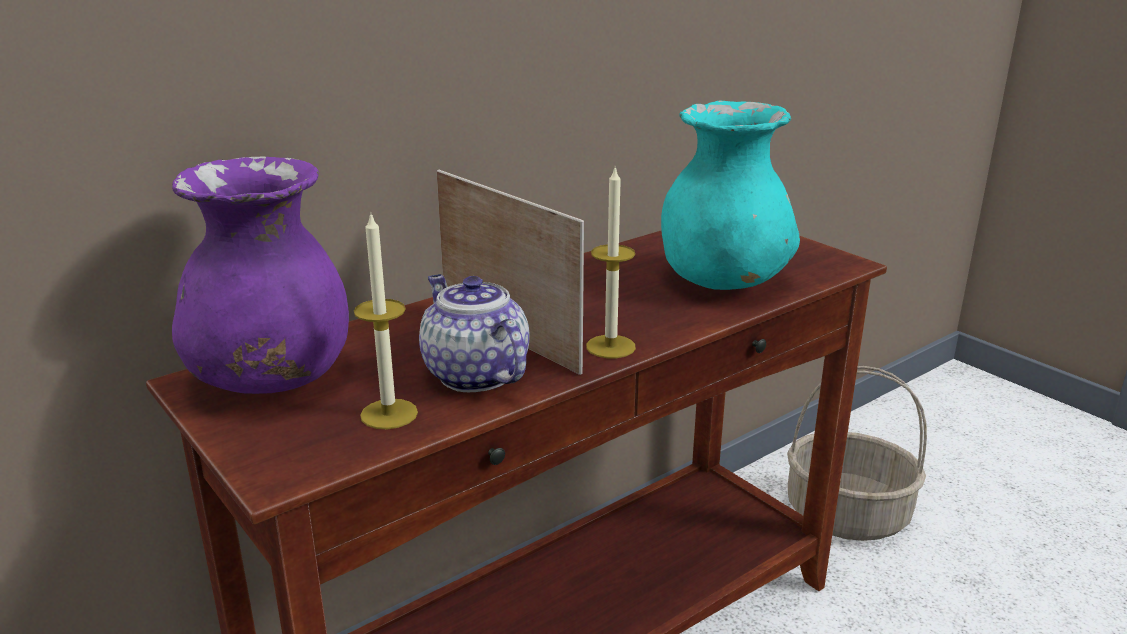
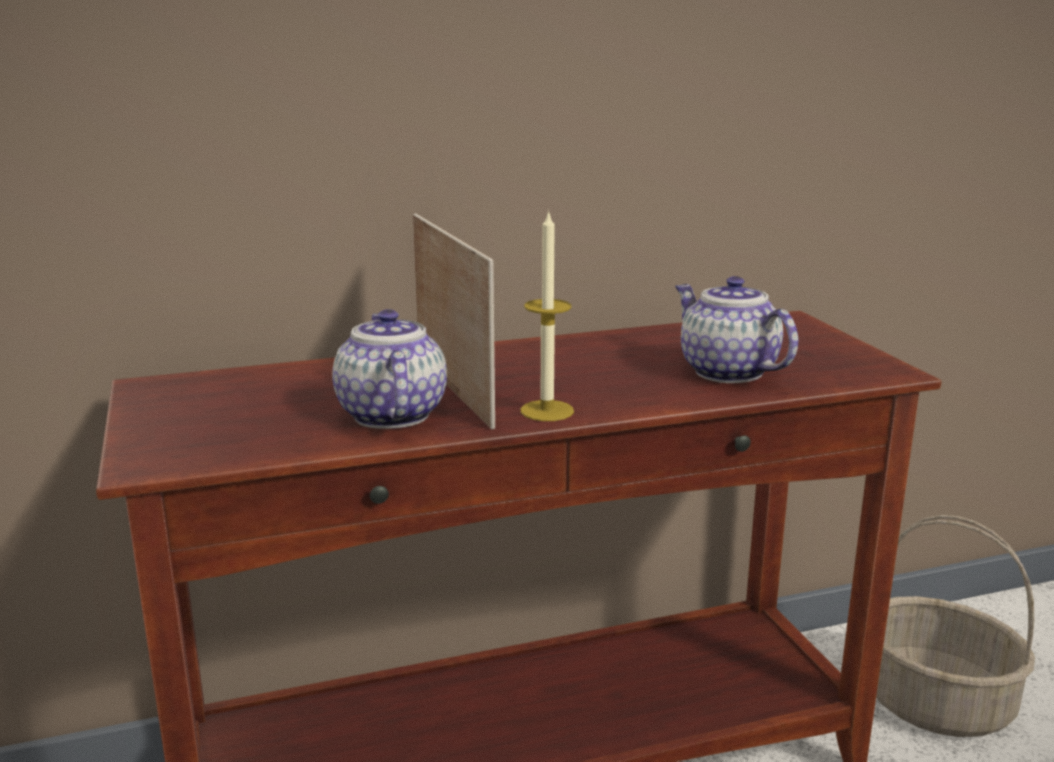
camera: 20 degrees right, 5 degrees down
purple vase [172,156,349,394] -> none
candle [354,211,418,429] -> none
turquoise vase [661,100,800,290] -> teapot [675,276,799,383]

